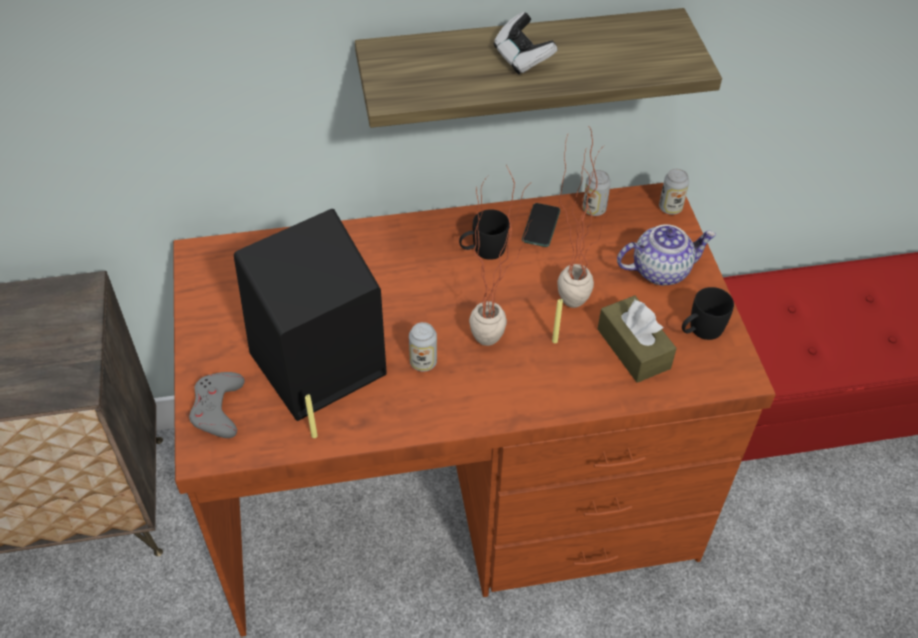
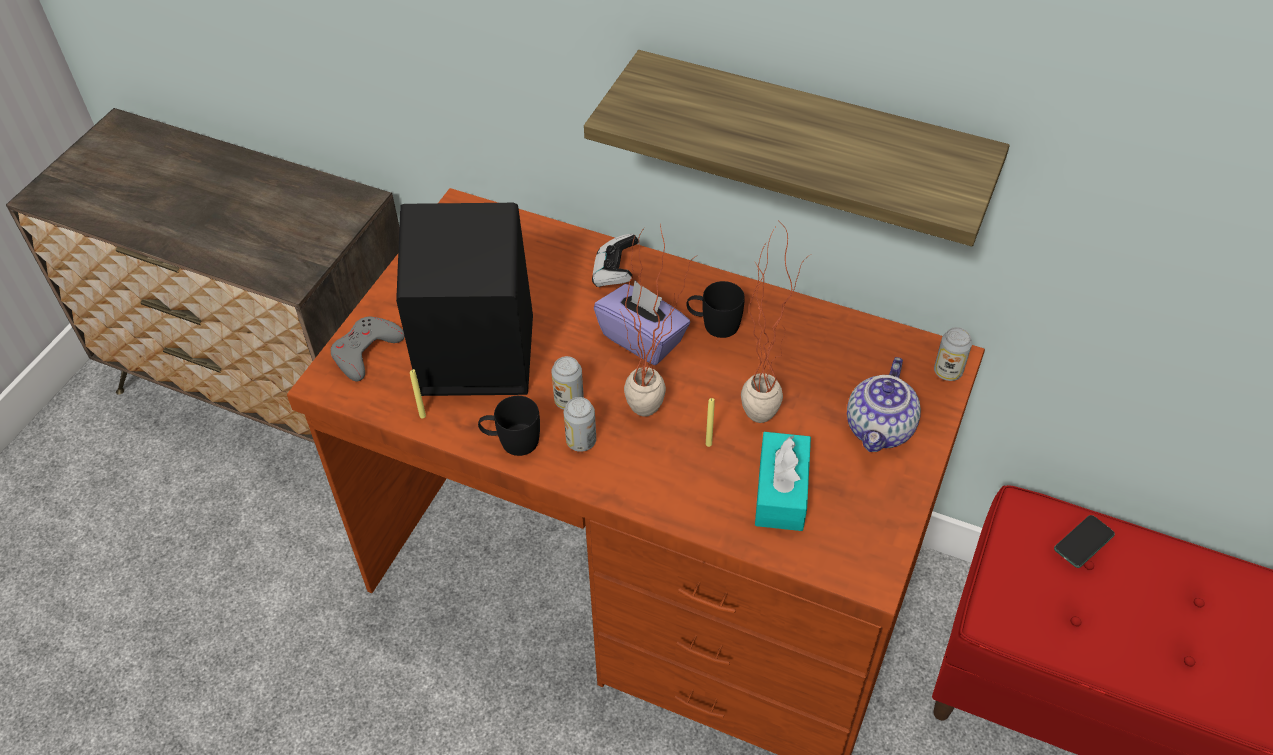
camera: 35 degrees right, 0 degrees up
game controller [494,12,558,75] -> game controller moved to [592,234,639,287]
phone [522,203,560,247] -> phone moved to [1054,515,1115,568]
can [583,170,611,216] -> can moved to [564,397,596,452]
brown tissue box [598,296,677,383] -> turquoise tissue box [755,432,811,531]
teapot [617,224,716,285] -> teapot turned 90 degrees clockwise [847,357,921,452]
black mug [682,287,734,340] -> black mug moved to [478,396,540,456]
none -> purple tissue box [594,281,690,365]

